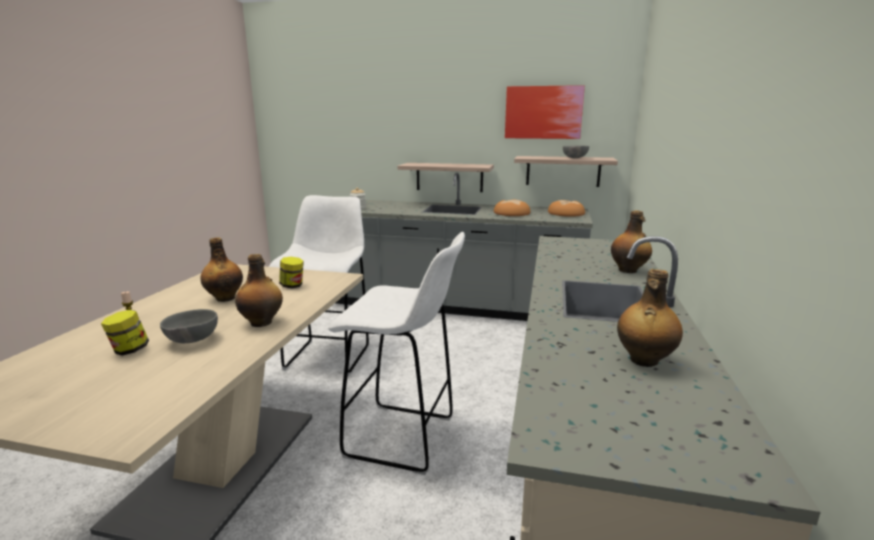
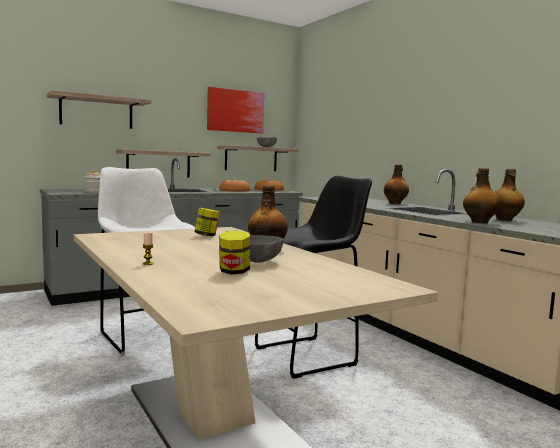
camera: 45 degrees left, 10 degrees down
bottle [200,237,243,302] -> bottle moved to [463,168,500,223]
white stool [328,232,465,475] -> black stool [255,176,372,379]
none -> shelf [47,90,152,129]

